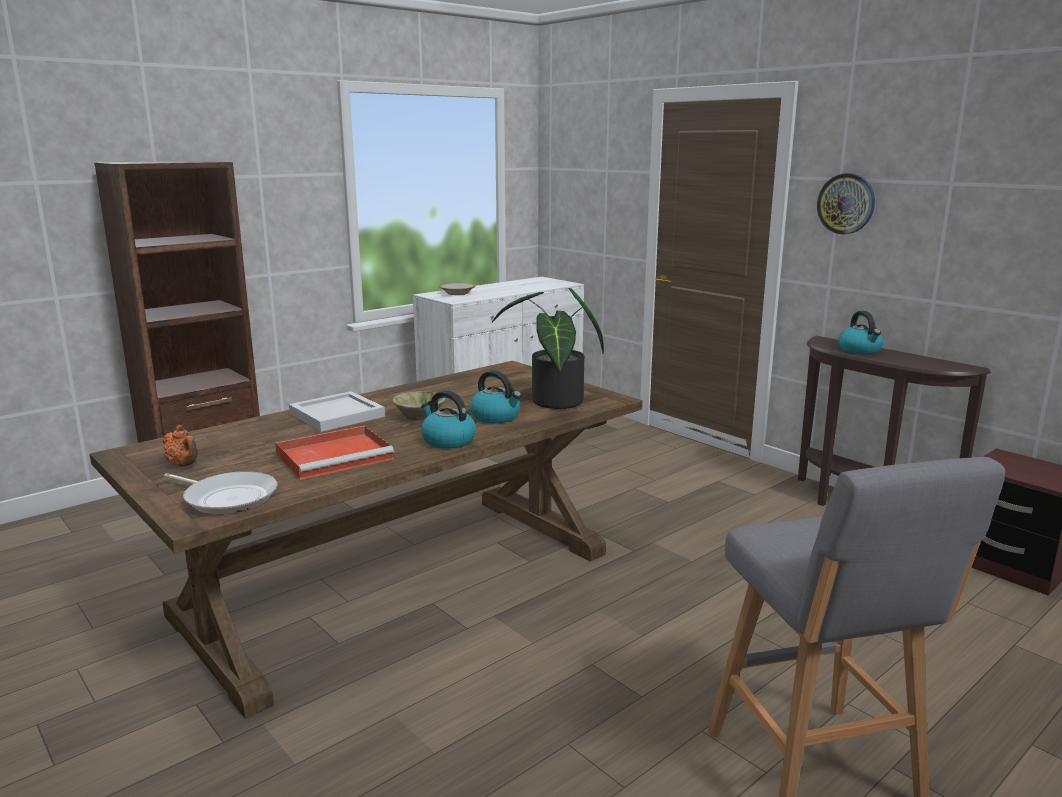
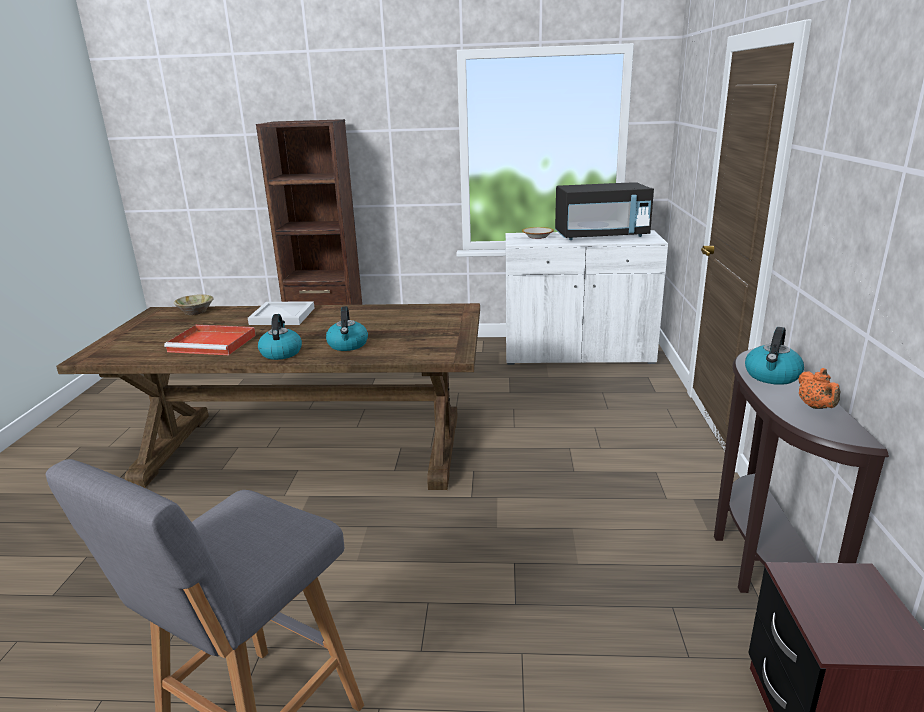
camera: 45 degrees right, 5 degrees up
orange teapot [163,425,199,467] -> orange teapot moved to [798,368,840,409]
frying pan [164,471,277,514] -> none
beige bowl [392,391,446,421] -> beige bowl moved to [174,294,214,315]
potted plant [492,288,604,409] -> none
wall clock [817,173,875,234] -> none
none -> black microwave [555,182,654,240]

